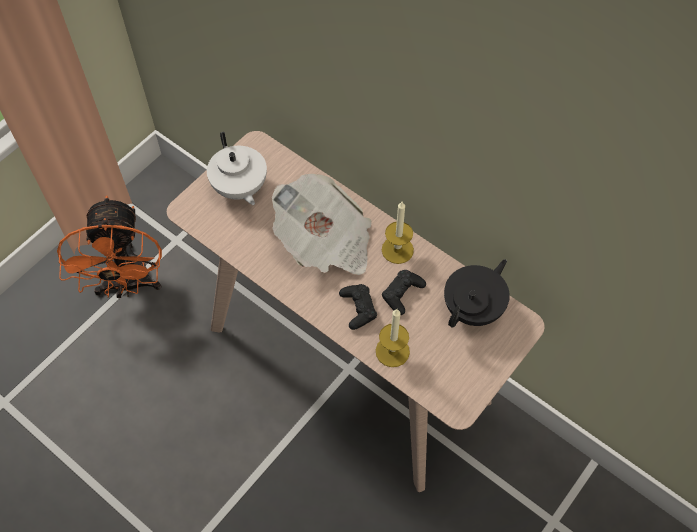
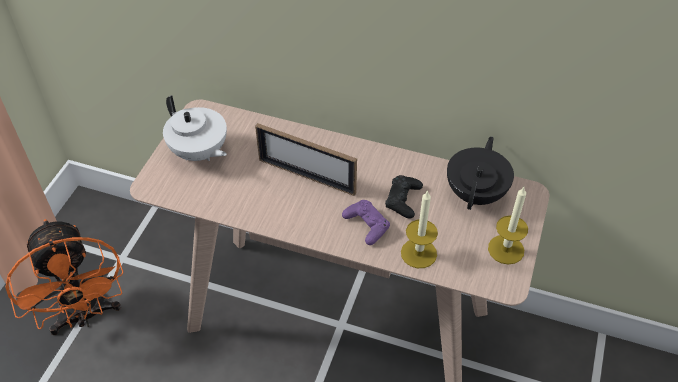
camera: 20 degrees left, 10 degrees down
newspaper [272,174,372,275] -> picture frame [255,123,357,196]
black game controller [339,284,377,330] -> purple game controller [342,200,390,245]
candle [382,202,414,264] -> candle moved to [488,187,528,265]

